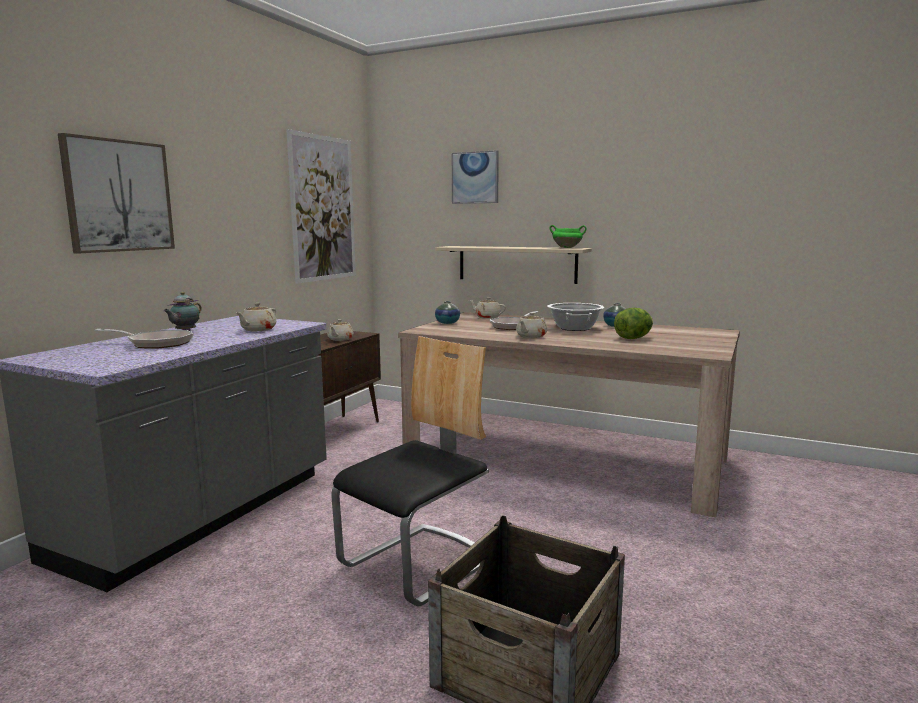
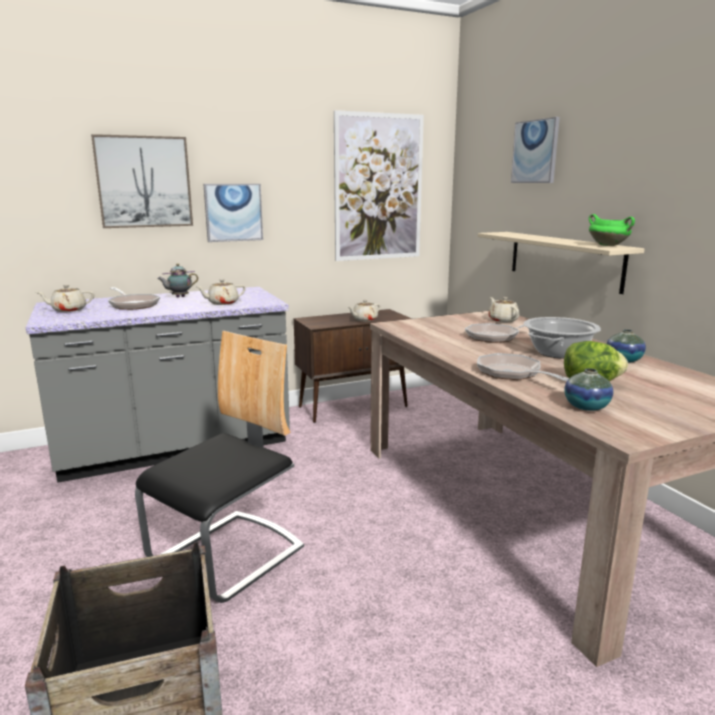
camera: 40 degrees right, 5 degrees up
chair [331,336,489,606] -> chair turned 45 degrees counterclockwise [135,331,304,603]
vase [435,301,460,324] -> vase moved to [564,368,613,411]
beige teapot [516,312,547,338] -> beige teapot moved to [36,285,94,312]
none -> picture [203,184,263,242]
none -> frying pan [477,353,569,381]

